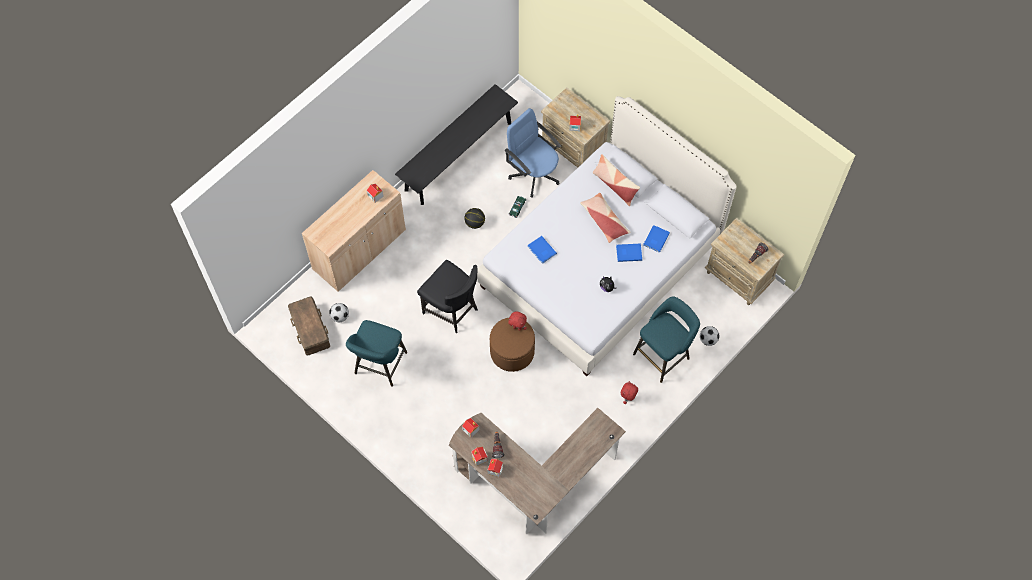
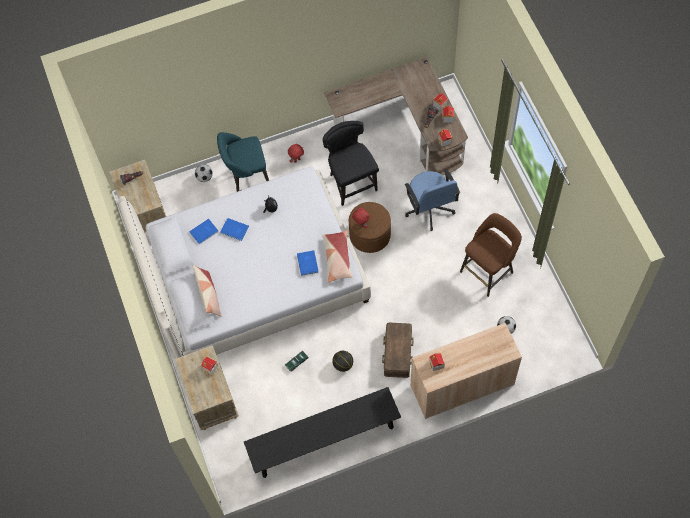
camera: 150 degrees left, 0 degrees up
brown storage box [288,297,330,356] -> brown storage box moved to [382,323,414,378]
turquoise stool [346,320,407,387] -> brown stool [460,213,522,297]
black chair [417,260,478,333] -> black chair moved to [323,121,379,206]
blue office chair [505,108,561,197] -> blue office chair moved to [405,170,460,231]
pillow [580,193,630,243] -> pillow moved to [322,230,352,283]

